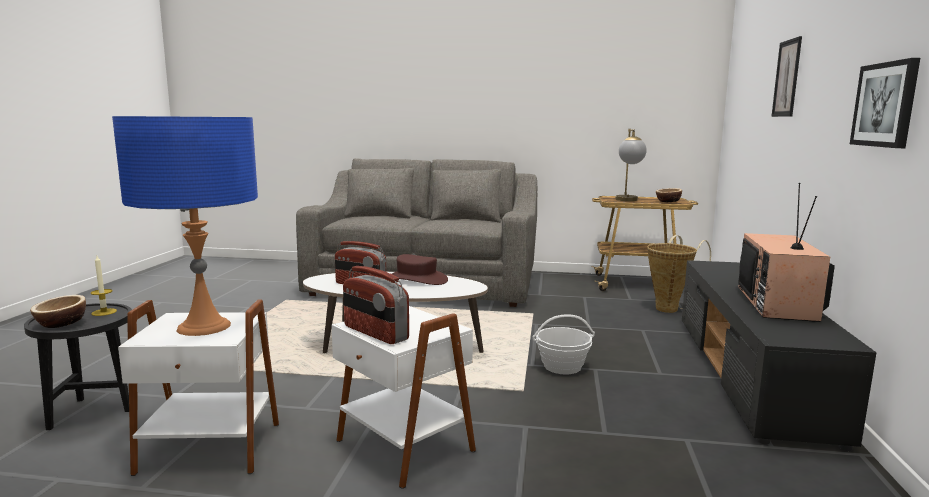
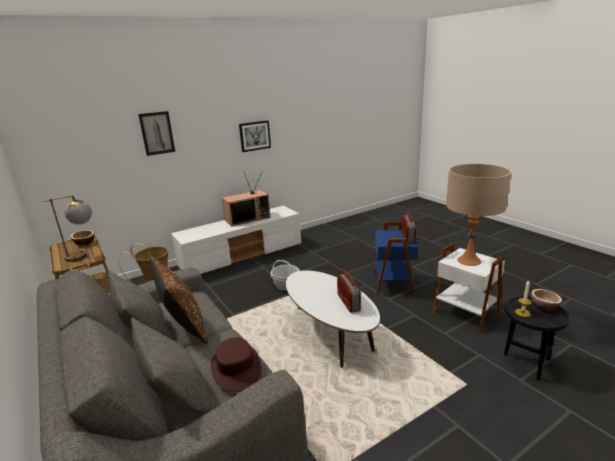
camera: 130 degrees left, 10 degrees up
blue table lamp [112,116,258,336] -> beige table lamp [446,164,511,266]
white side table [332,306,476,489] -> blue side table [374,222,418,295]
brown hat [392,254,448,285] -> brown hat moved to [211,337,261,392]
black tv stand [682,260,877,451] -> white tv stand [171,206,301,274]
none -> brown pillow [150,256,208,344]

